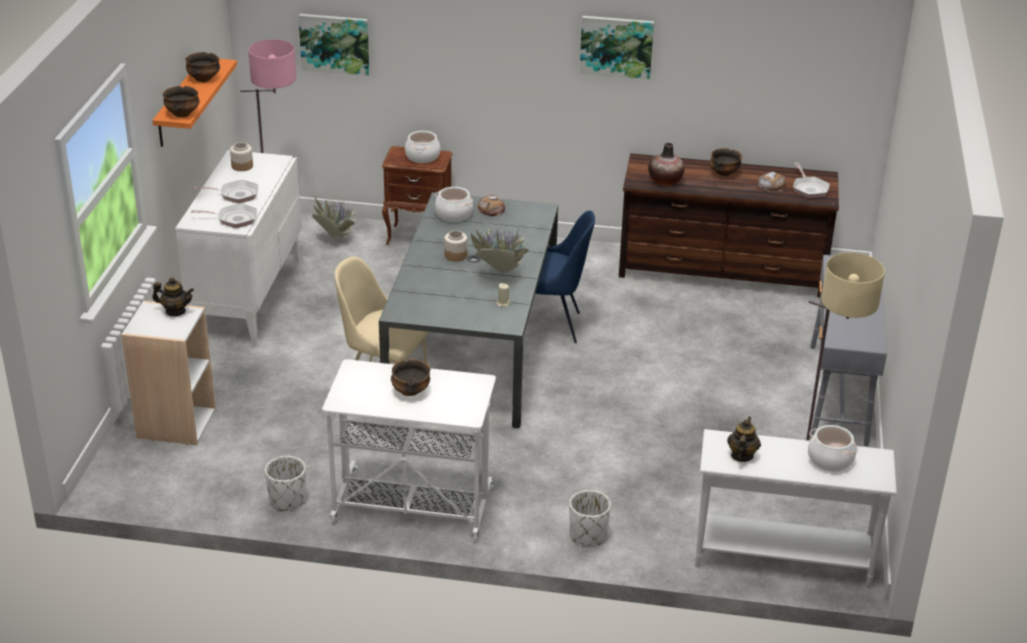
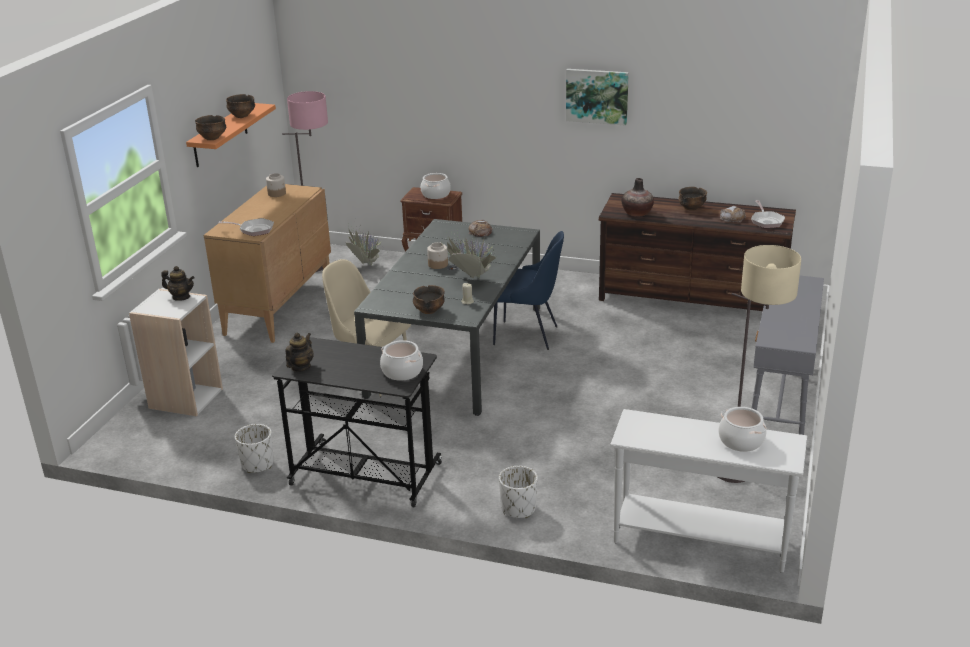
camera: 10 degrees right, 5 degrees down
white cabinet [175,150,302,347] -> brown cabinet [204,184,331,343]
frying pan [194,180,258,203] -> none
picture [299,14,369,76] -> none
white desk [322,359,496,541] -> black desk [272,337,442,507]
bowl [391,359,430,396] -> bowl moved to [413,285,445,314]
cooking pot [435,187,473,222] -> cooking pot moved to [380,340,423,381]
teapot [727,416,761,462] -> teapot moved to [285,333,313,372]

